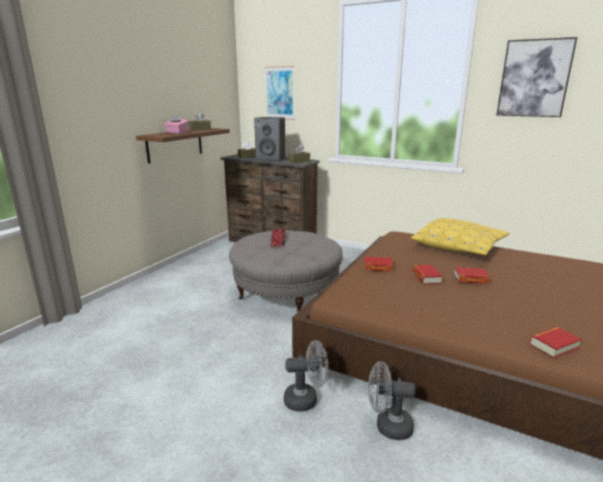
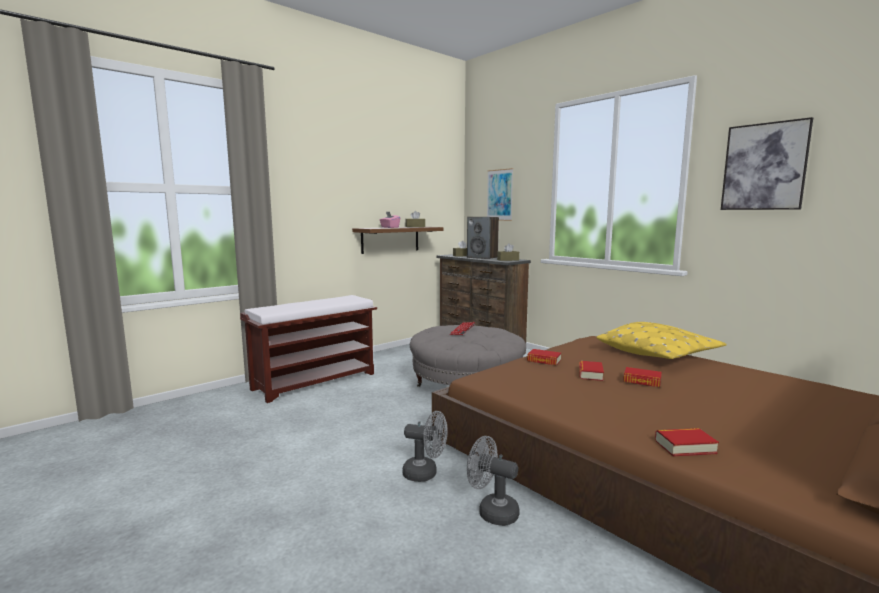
camera: 20 degrees right, 10 degrees down
none -> brown bench [240,295,377,403]

